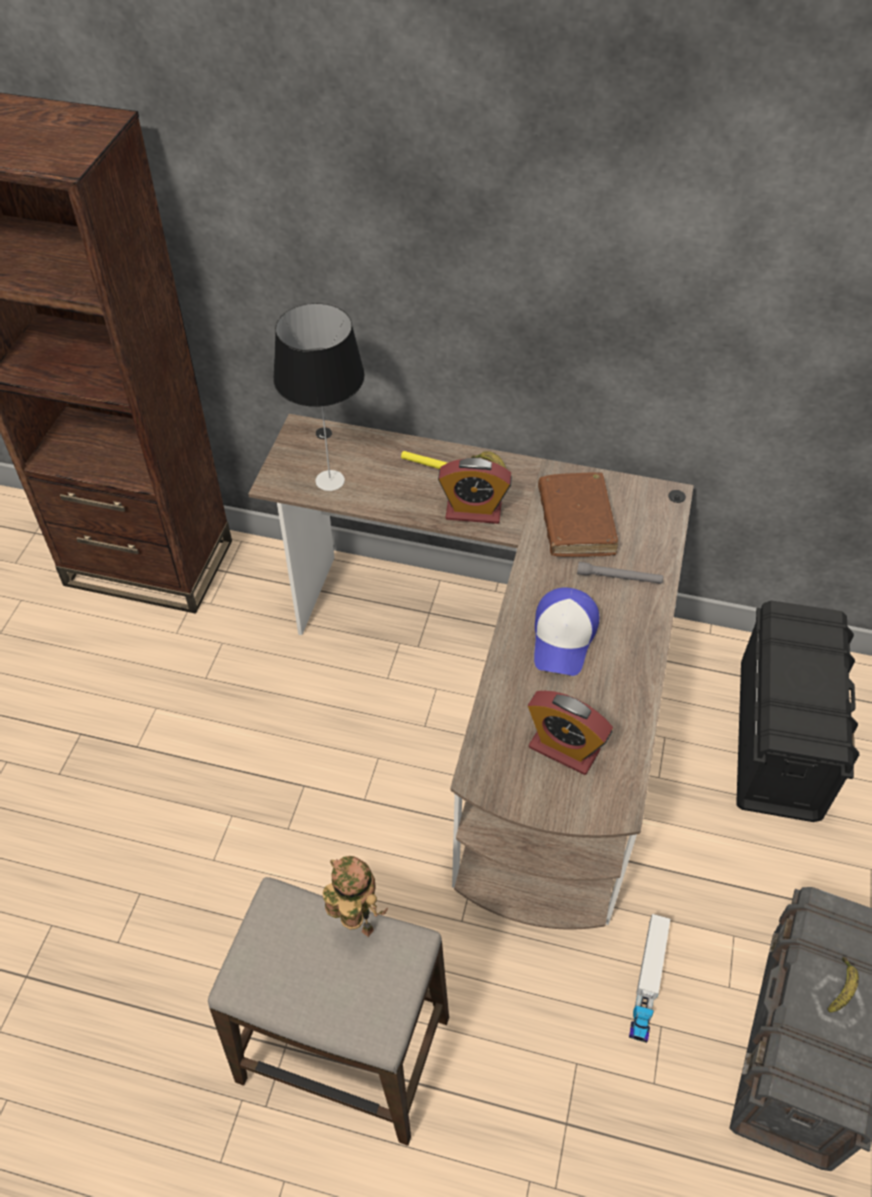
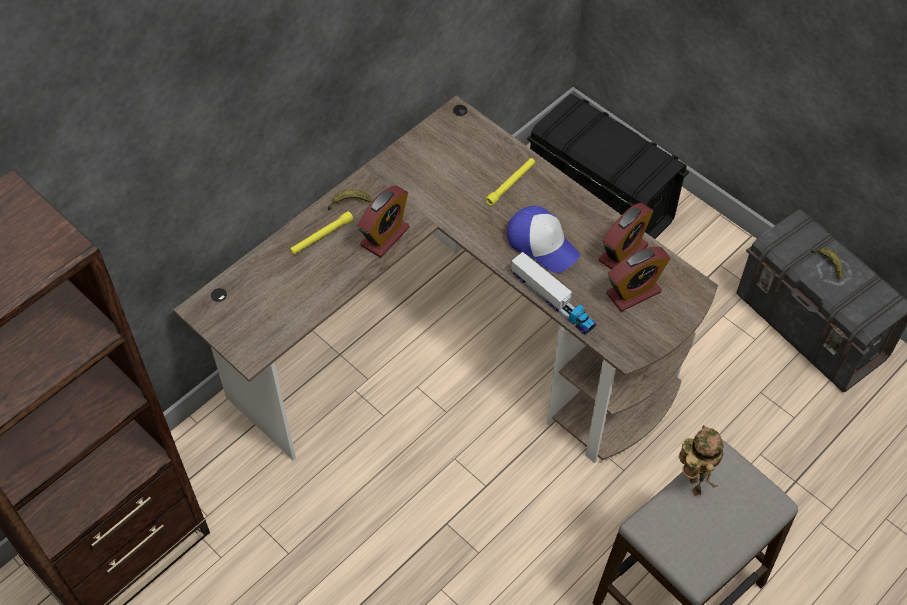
camera: 60 degrees left, 5 degrees up
table lamp [273,303,365,491] -> none
toy robot [323,856,388,937] -> toy robot turned 105 degrees clockwise [679,425,724,496]
brown book [538,472,618,557] -> none
grey flashlight [577,562,663,584] -> yellow flashlight [485,158,535,206]
toy truck [629,914,670,1043] -> toy truck moved to [511,252,596,335]
none -> alarm clock [599,203,653,270]

